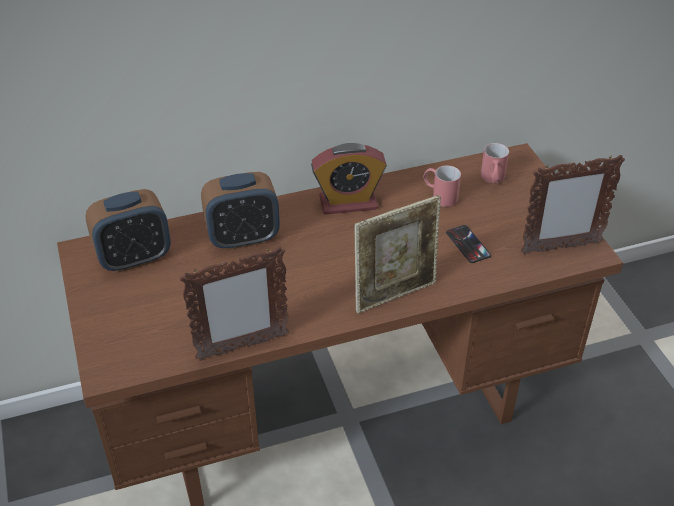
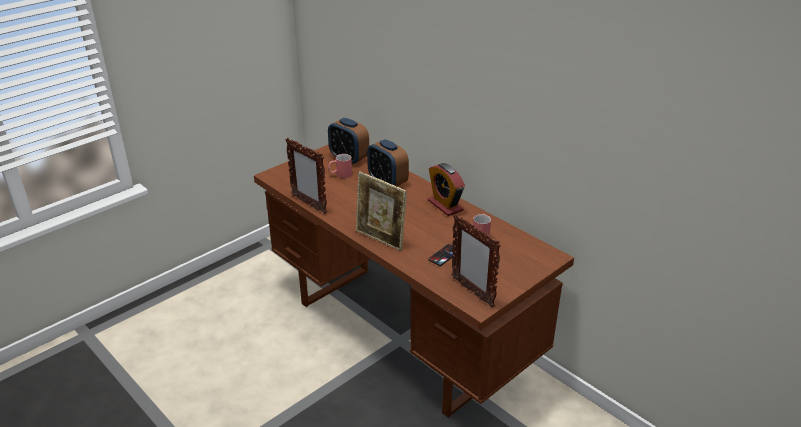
camera: 65 degrees right, 10 degrees down
red mug [481,143,509,184] -> red mug moved to [328,154,352,178]

